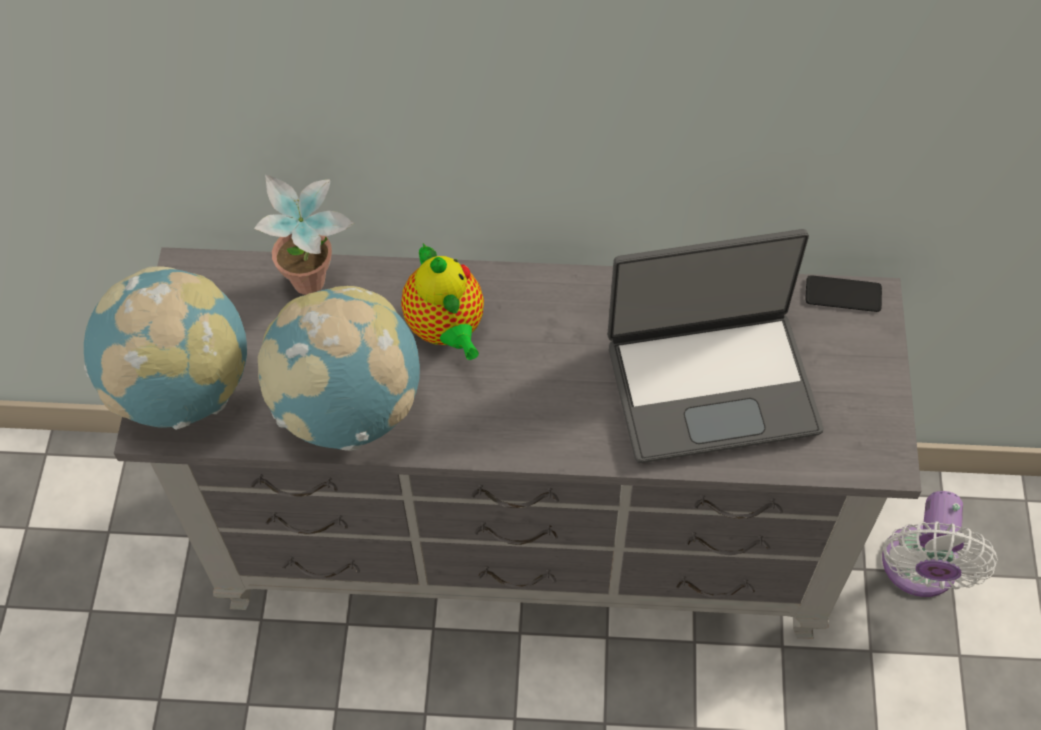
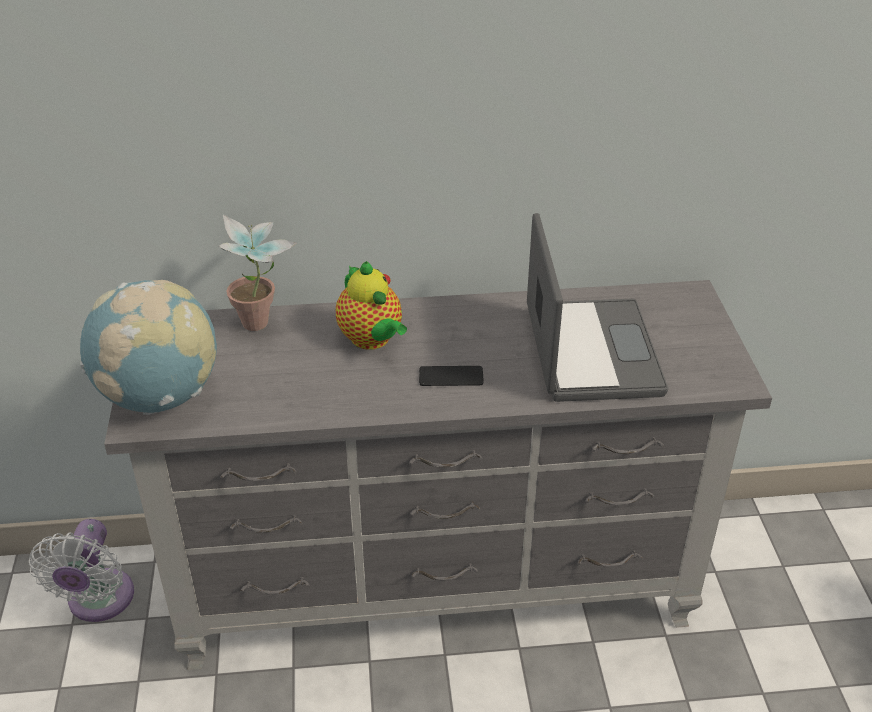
camera: 10 degrees left, 20 degrees down
globe [258,286,420,451] -> none
laptop [607,229,824,463] -> laptop turned 75 degrees counterclockwise [527,213,668,402]
phone [806,275,882,312] -> phone moved to [419,366,484,386]
white fan [882,491,998,597] -> white fan moved to [28,519,134,622]

